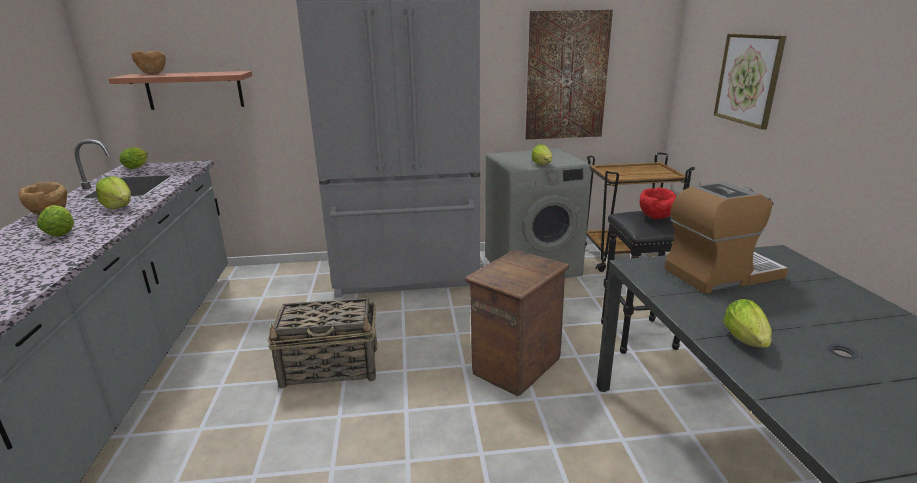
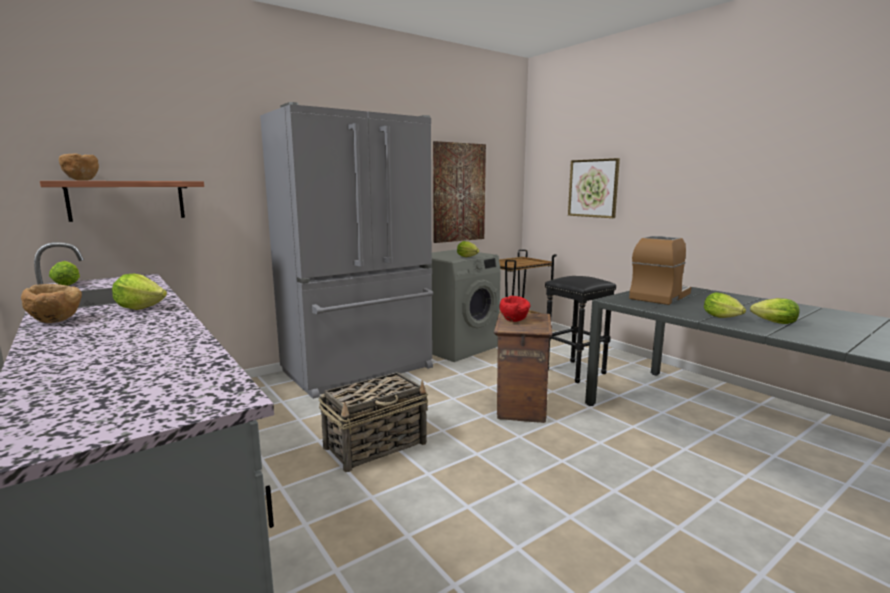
camera: 30 degrees left, 10 degrees down
lettuce [37,205,74,236] -> lettuce moved to [750,298,800,324]
red bowl [639,187,676,219] -> red bowl moved to [499,296,531,322]

